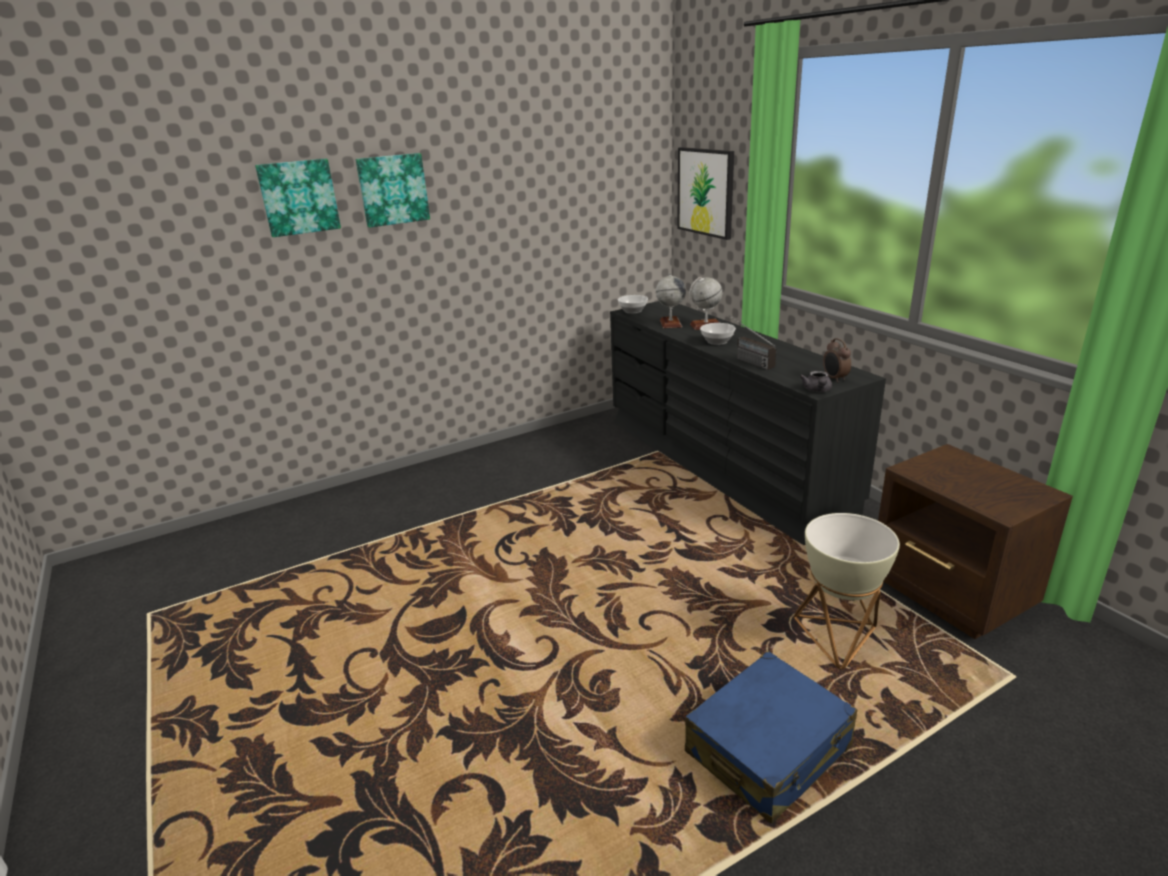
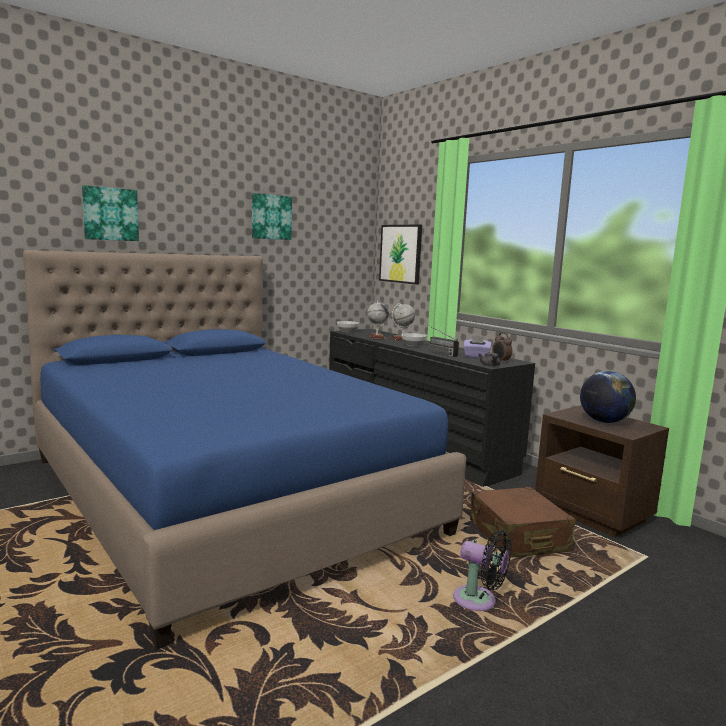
camera: 10 degrees left, 15 degrees down
picture [356,153,430,228] -> picture moved to [252,193,292,240]
blue suitcase [685,651,857,824] -> black fan [453,530,512,611]
planter [794,513,900,669] -> brown suitcase [470,487,575,558]
none -> blue bed [23,250,466,650]
none -> purple tissue box [463,336,492,358]
none -> globe [580,371,636,423]

